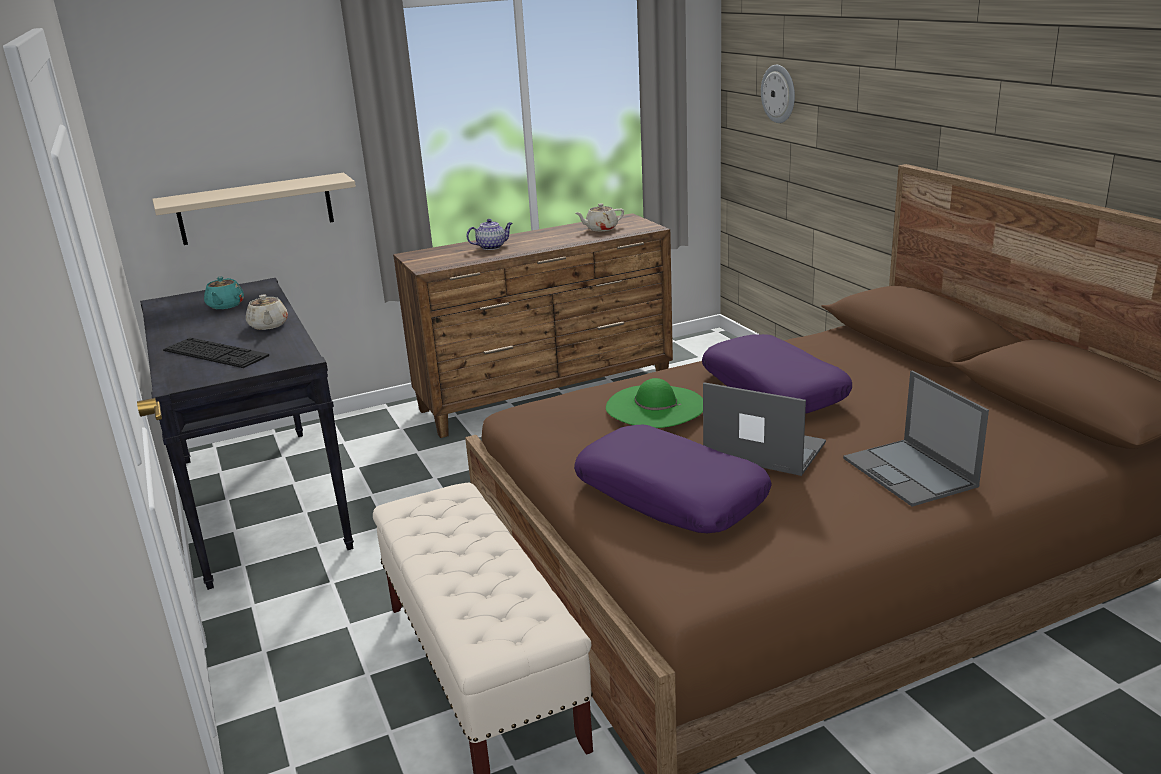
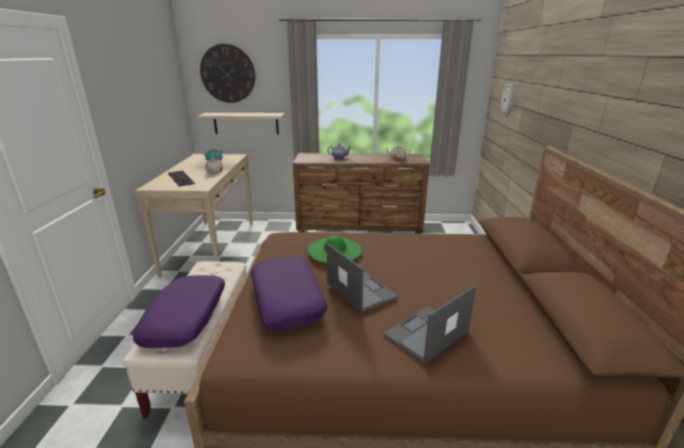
camera: 25 degrees right, 0 degrees up
black console table [140,278,354,590] -> beige console table [135,154,253,277]
purple pillow [702,334,852,414] -> purple pillow moved to [133,275,225,348]
laptop [843,371,989,507] -> laptop turned 45 degrees clockwise [383,285,476,364]
none -> wall clock [200,44,255,103]

